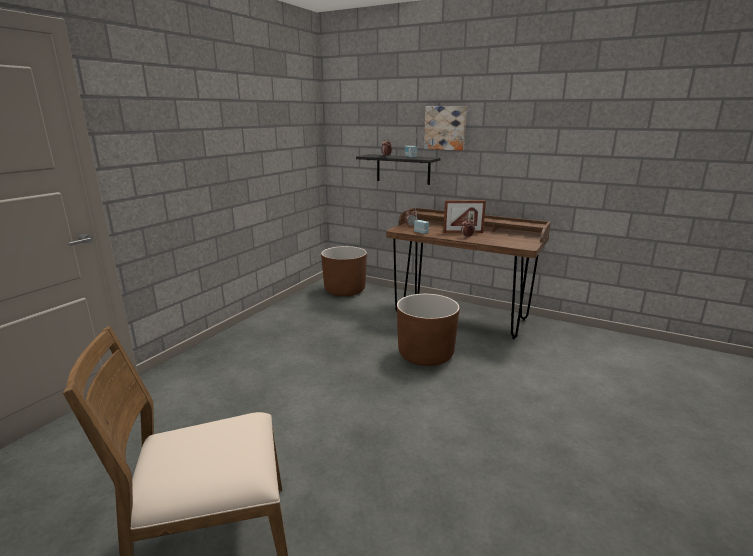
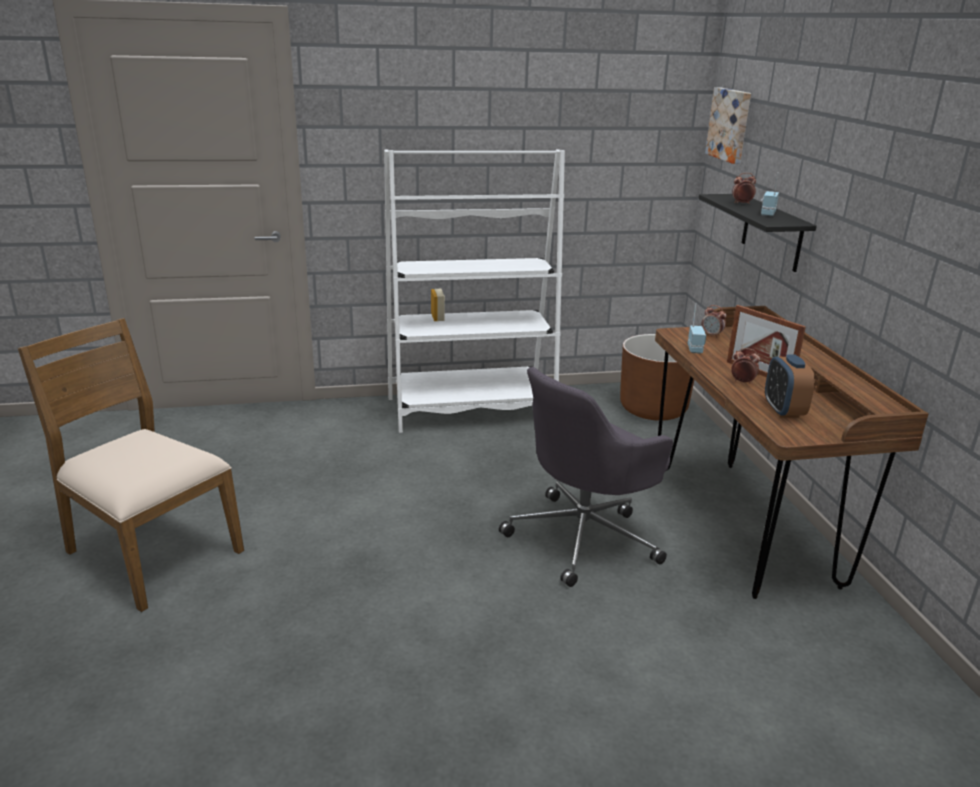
camera: 50 degrees right, 5 degrees up
brown planter [397,294,460,366] -> grey office chair [499,367,673,587]
picture [424,106,467,151] -> picture moved to [705,87,751,164]
none -> white bookcase [384,150,565,433]
none -> alarm clock [765,354,815,418]

